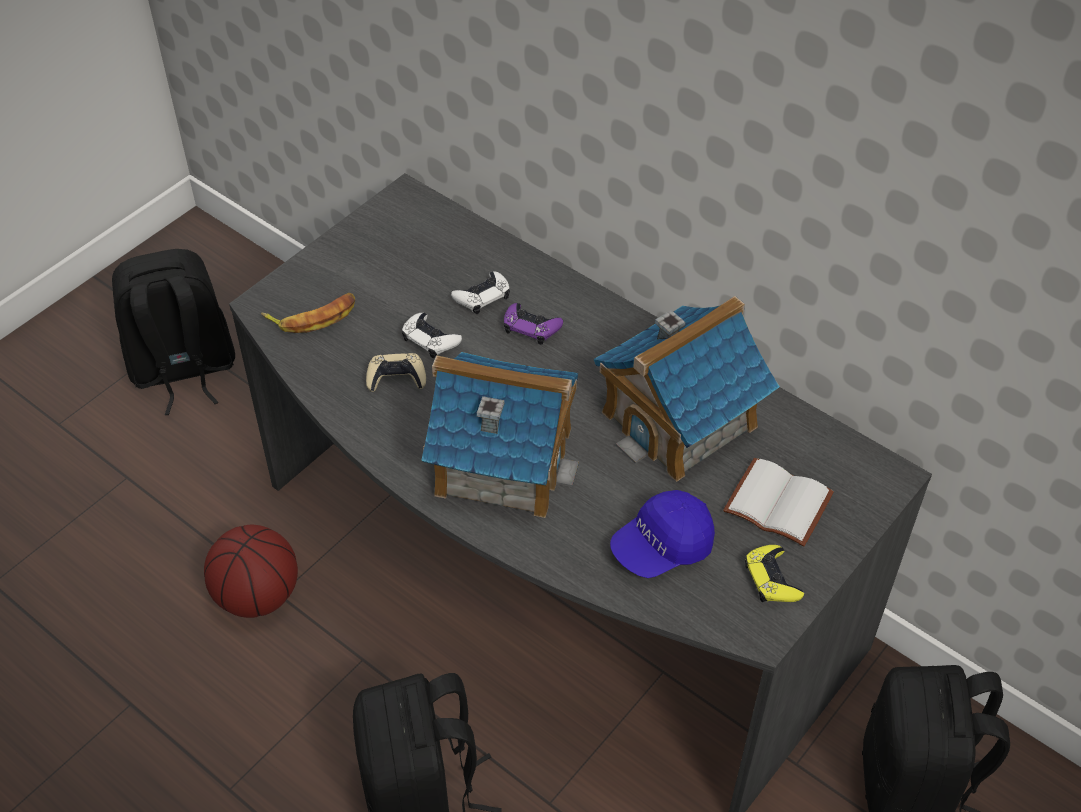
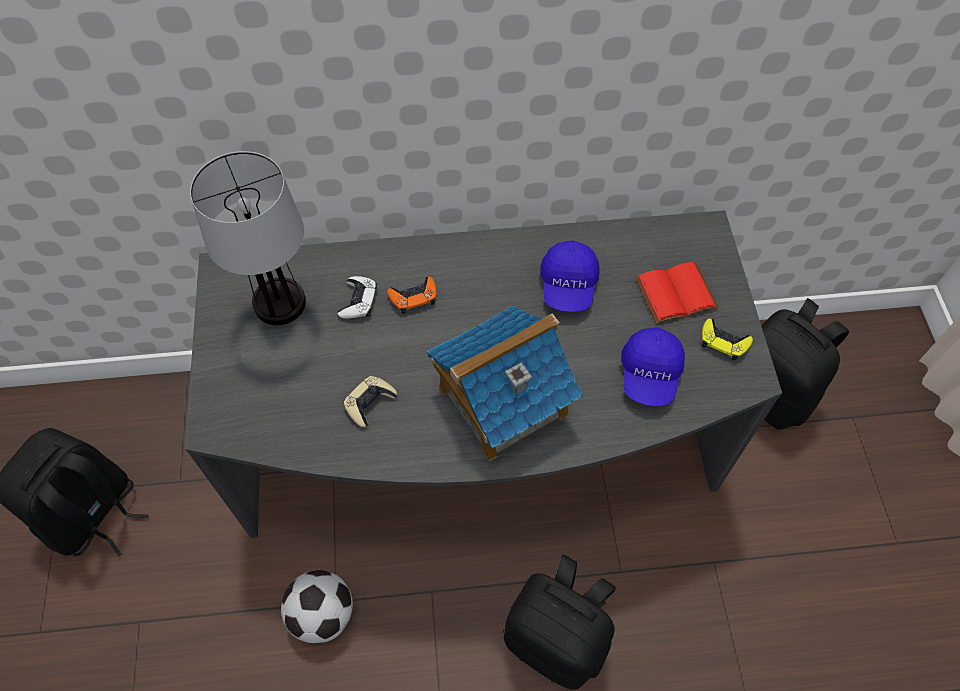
camera: 45 degrees left, 10 degrees up
basketball [204,525,298,618] -> football [281,570,353,644]
banana [261,293,355,333] -> none
white game controller [402,313,462,358] -> none
purple game controller [504,303,563,345] -> orange game controller [387,276,437,314]
toy house [594,296,780,482] -> blue cap [540,240,600,312]
white book [723,458,834,547] -> red book [635,262,719,324]
none -> table lamp [190,151,306,325]

